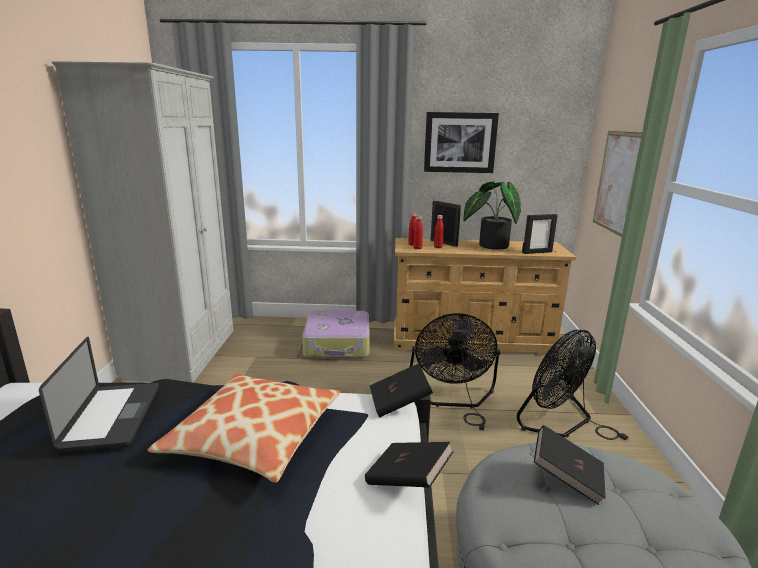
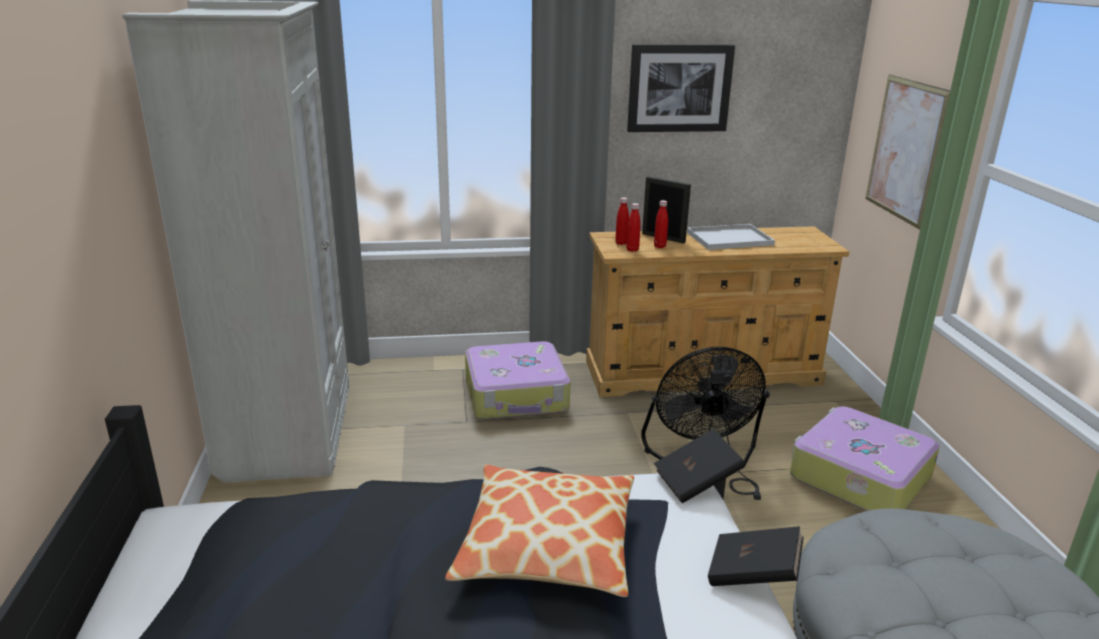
camera: 10 degrees left, 5 degrees up
laptop [39,337,159,452] -> none
potted plant [463,182,521,250] -> white tray [687,224,775,250]
black fan [517,330,629,440] -> suitcase [790,406,940,511]
picture frame [522,214,558,254] -> none
black book [534,425,606,505] -> none

